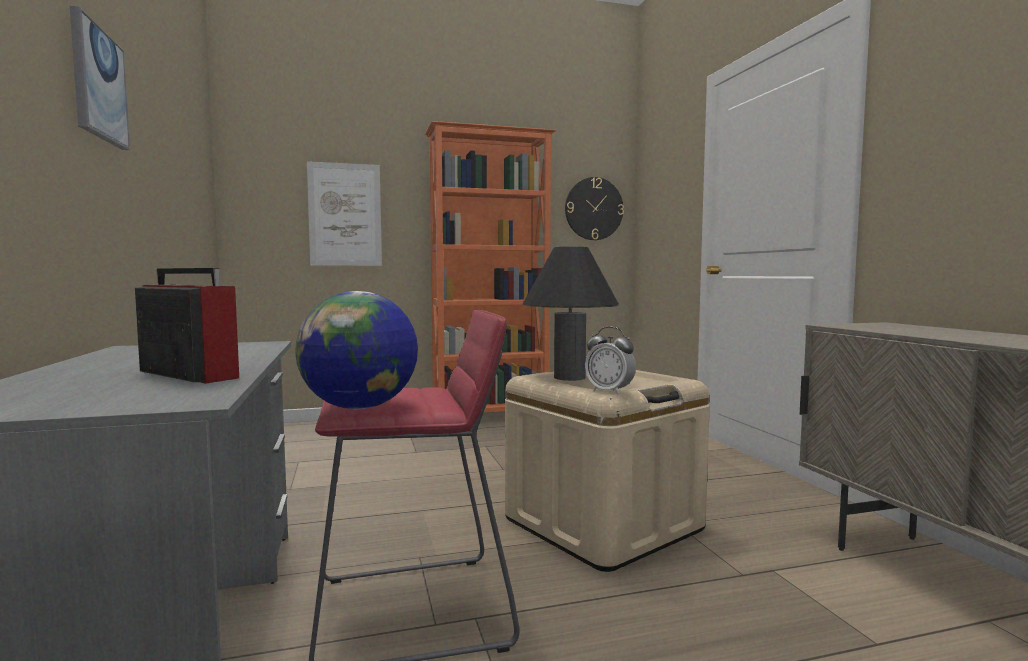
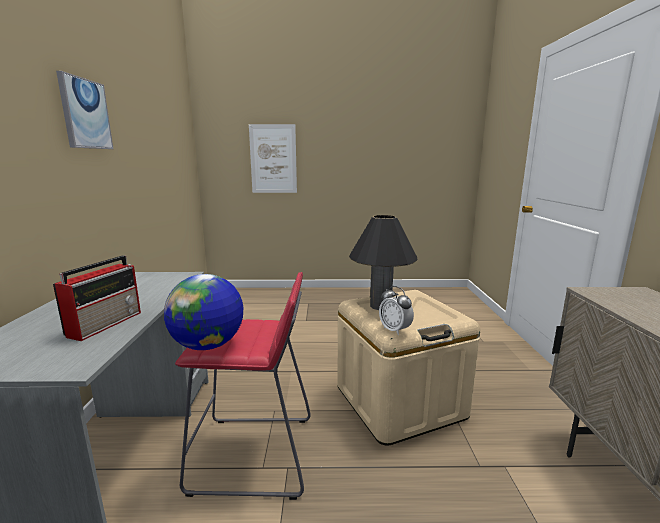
camera: 15 degrees right, 10 degrees up
radio [135,268,239,384] -> radio turned 60 degrees clockwise [53,255,141,341]
orange bookcase [425,121,556,413] -> none
wall clock [565,177,624,240] -> none

